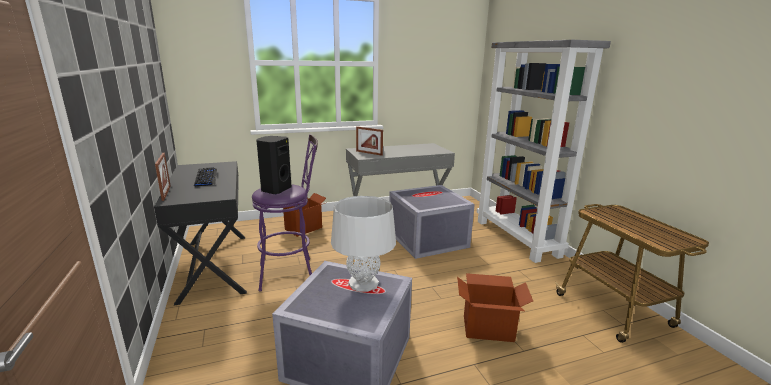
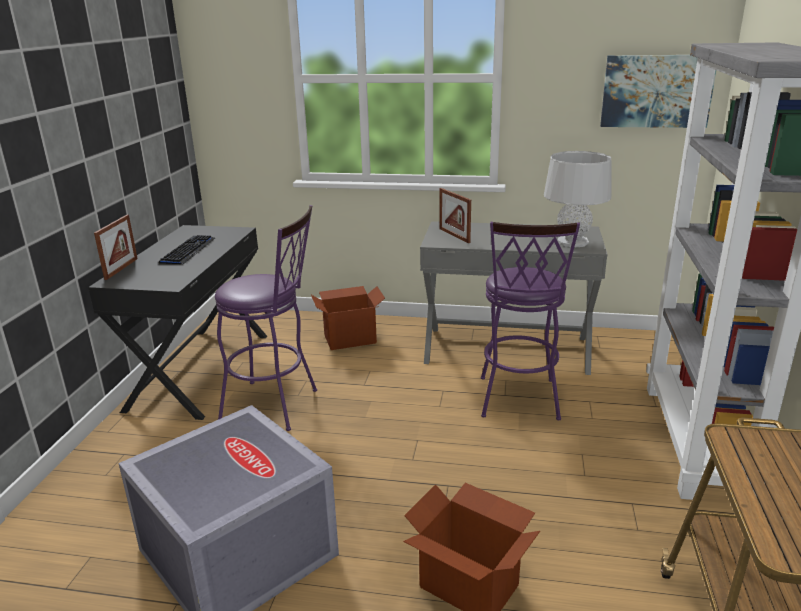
camera: 30 degrees right, 5 degrees up
black speaker [256,136,292,194] -> none
grey table lamp [331,196,396,292] -> grey table lamp moved to [544,151,611,247]
grey storage box [389,185,475,259] -> purple stool [481,222,580,420]
none -> picture [600,55,716,128]

